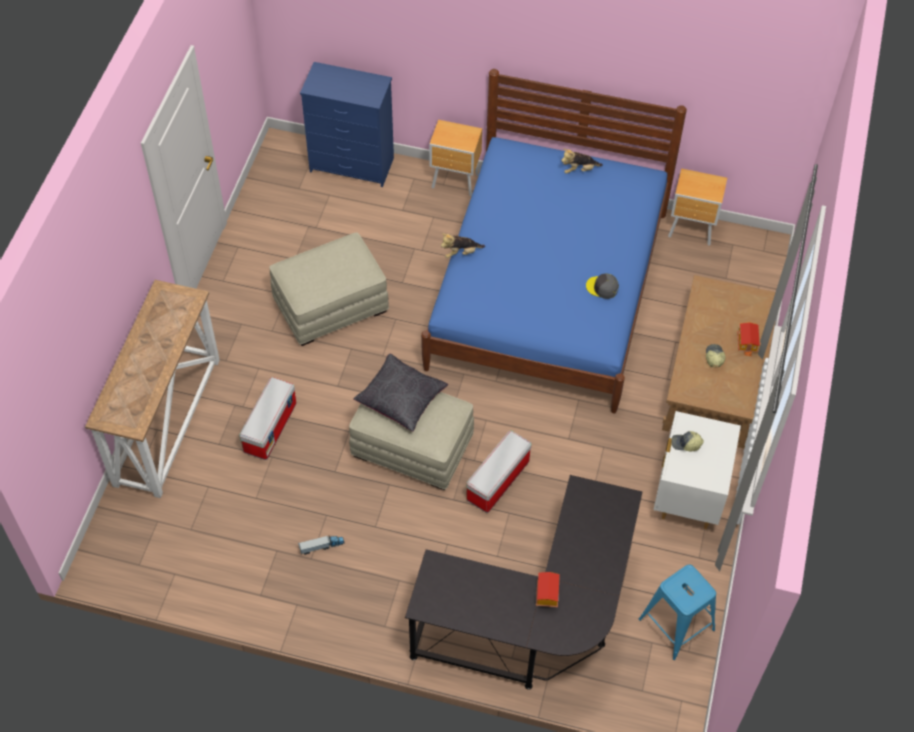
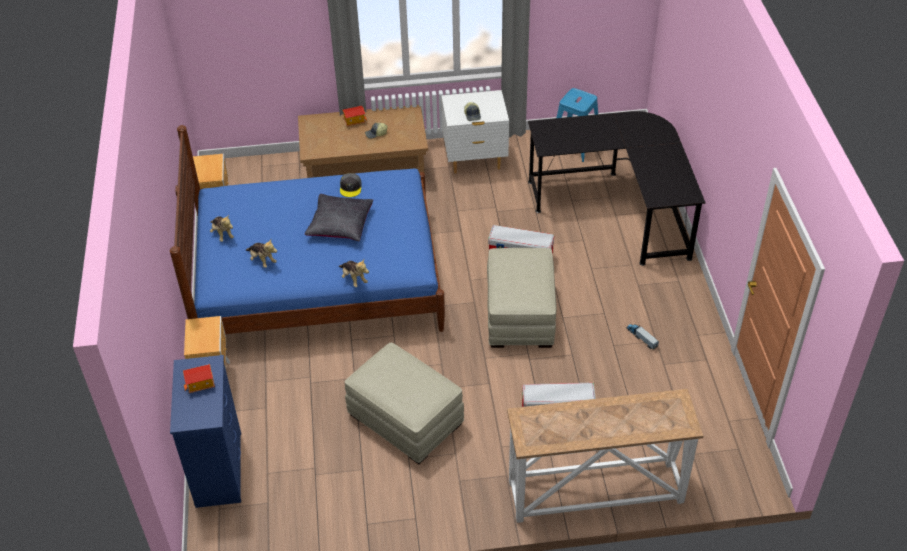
camera: 110 degrees left, 10 degrees down
black pillow [353,354,448,432] -> black pillow moved to [305,194,373,241]
toy house [536,572,560,607] -> toy house moved to [183,364,215,393]
none -> plush toy [246,240,277,268]

